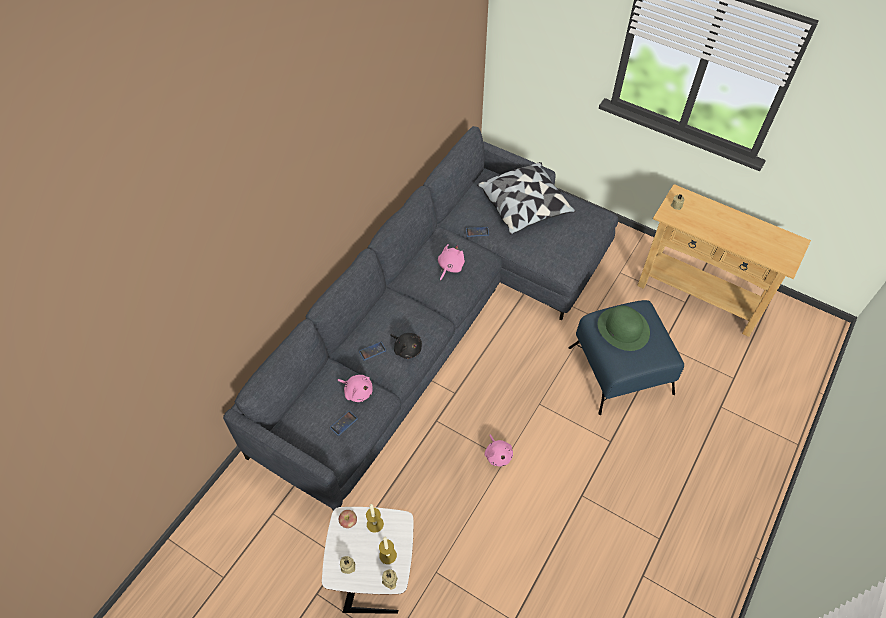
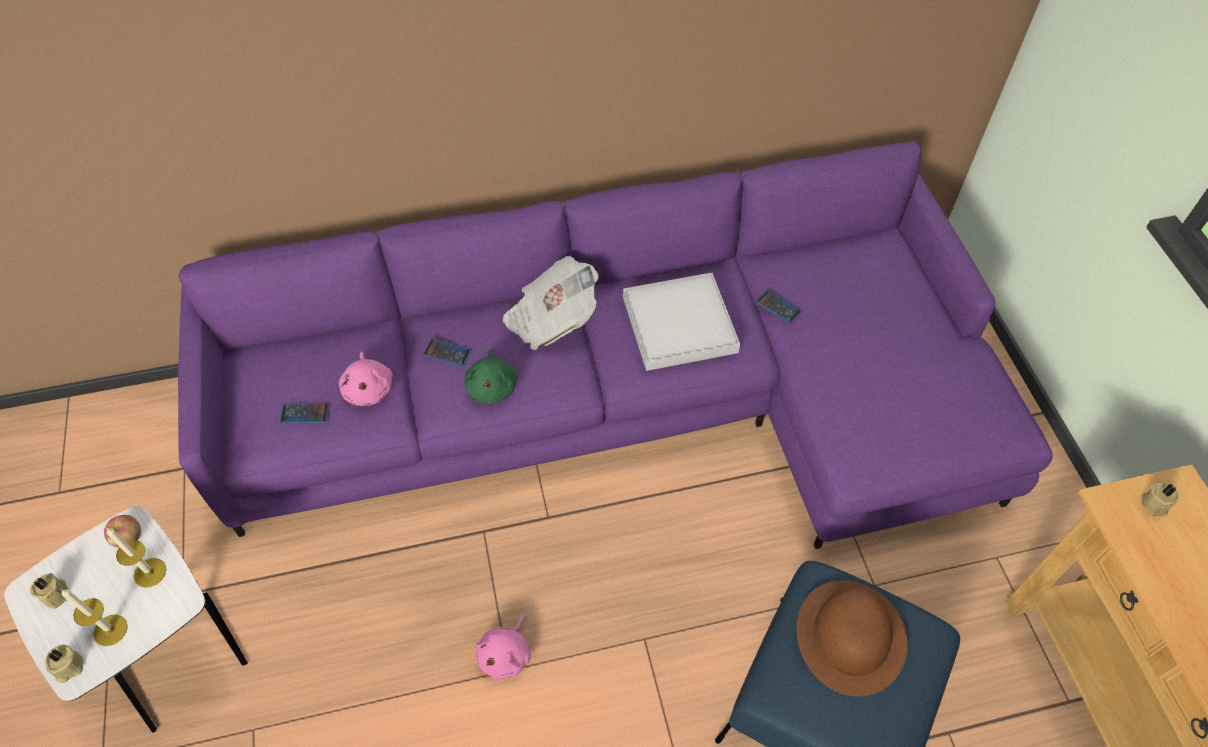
camera: 45 degrees right, 0 degrees up
grey sofa [223,126,618,510] -> purple sofa [178,141,1053,549]
black plush toy [390,333,422,359] -> green plush toy [464,349,518,404]
pink plush toy [438,244,465,281] -> white tray [623,273,740,371]
pillow [477,162,575,234] -> none
green hat [598,306,650,351] -> brown hat [797,580,908,696]
none -> newspaper [503,256,599,350]

